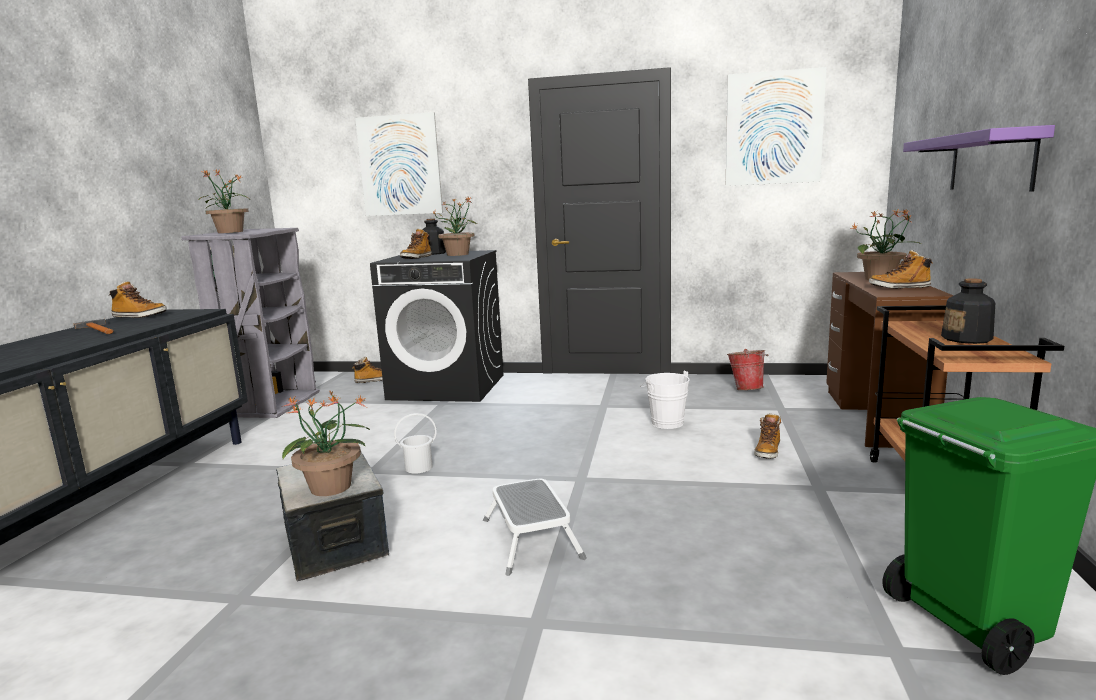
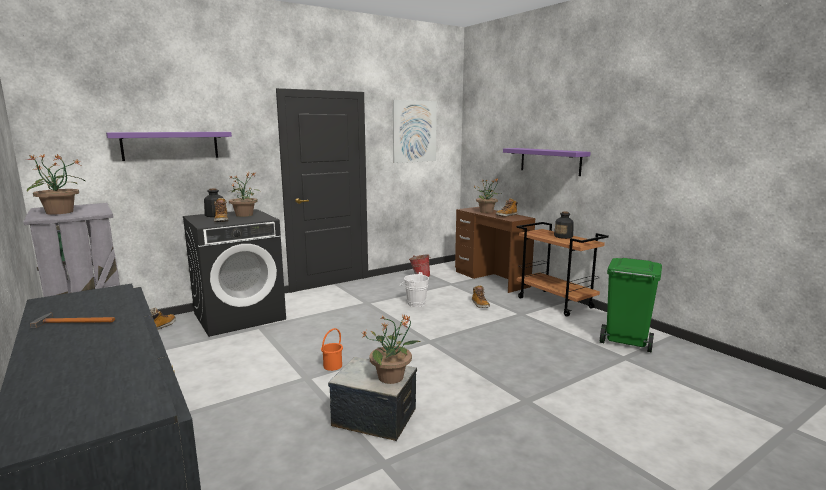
camera: 45 degrees left, 0 degrees up
boot [109,281,167,318] -> none
picture [355,112,443,216] -> purple shelf [106,132,232,161]
white bucket [394,413,437,474] -> orange bucket [321,328,343,371]
grey step ladder [483,479,587,576] -> none

